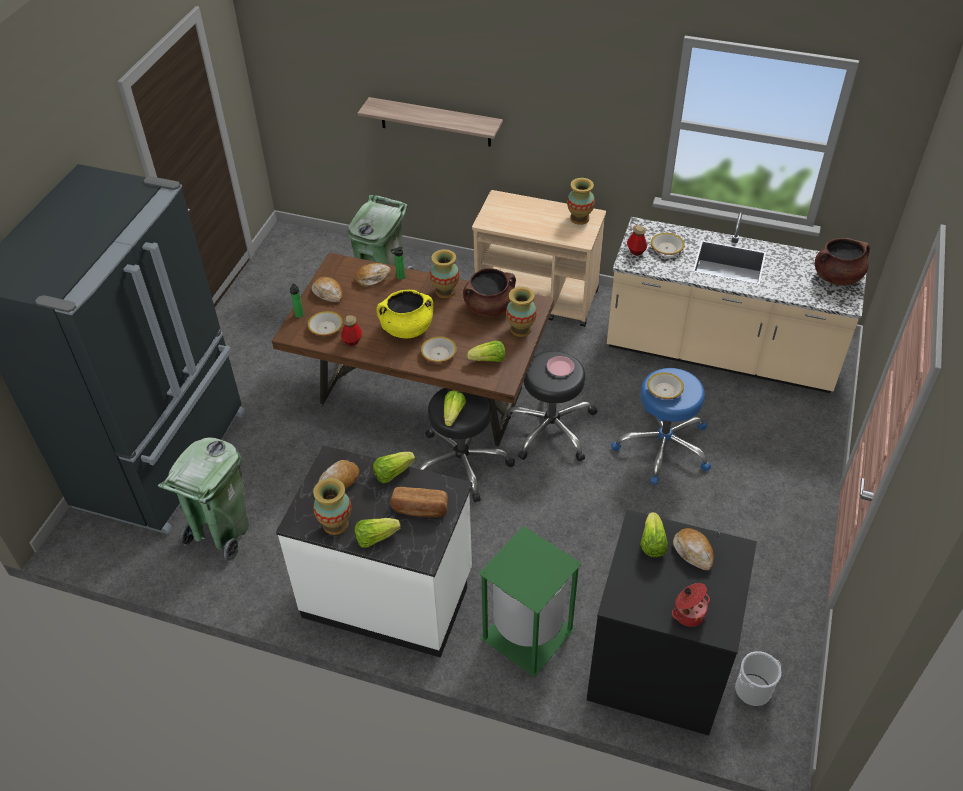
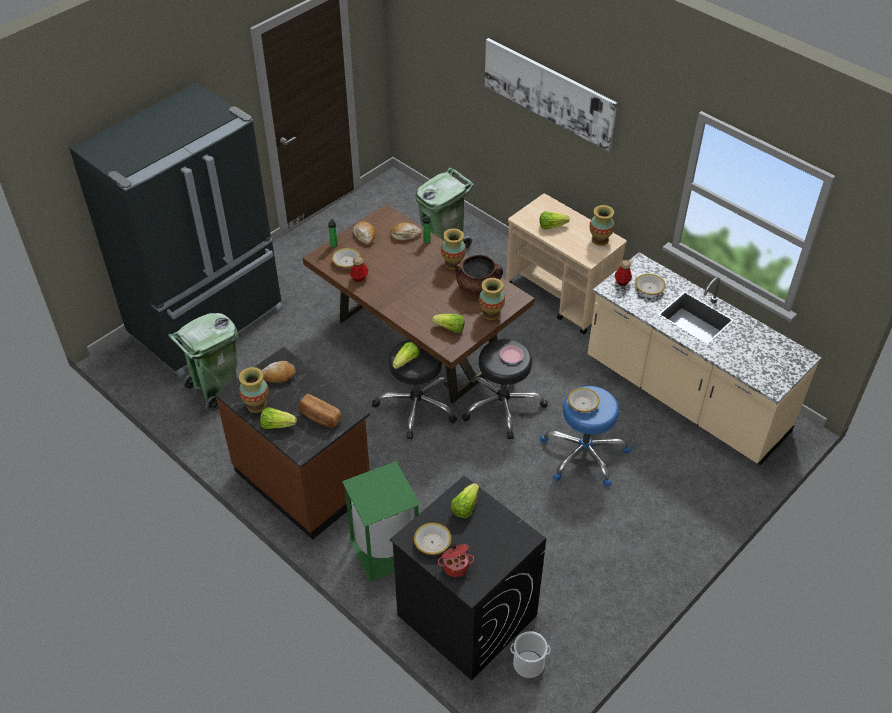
camera: 25 degrees right, 0 degrees up
white counter [276,445,473,658] -> brown counter [215,347,370,540]
shelf [358,97,503,147] -> none
lettuce [373,452,415,484] -> lettuce moved to [540,211,569,230]
yellow cooking pot [376,290,433,338] -> none
bowl [421,336,457,363] -> bowl moved to [414,523,451,555]
bread [673,528,714,570] -> none
brown cooking pot [815,238,870,286] -> none
none -> picture [485,38,617,151]

